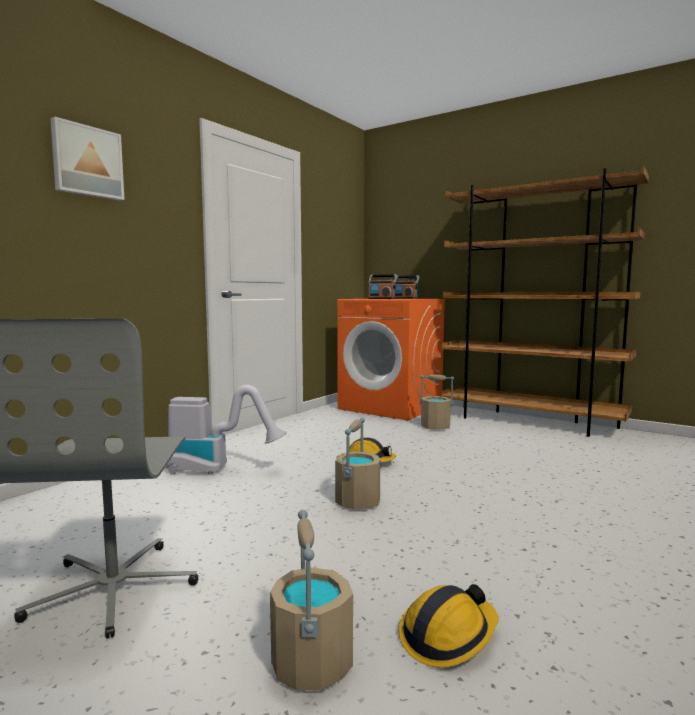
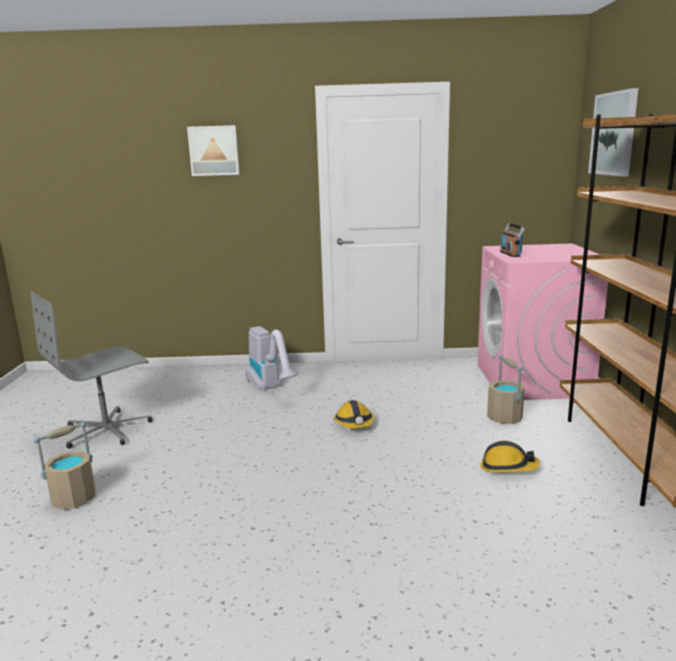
camera: 55 degrees right, 10 degrees up
beige bucket [335,418,380,509] -> none
orange washing machine [337,299,446,420] -> pink washing machine [477,243,608,400]
radio [395,275,419,299] -> none
hard hat [399,584,498,668] -> hard hat moved to [480,441,540,473]
none -> picture [588,88,639,177]

